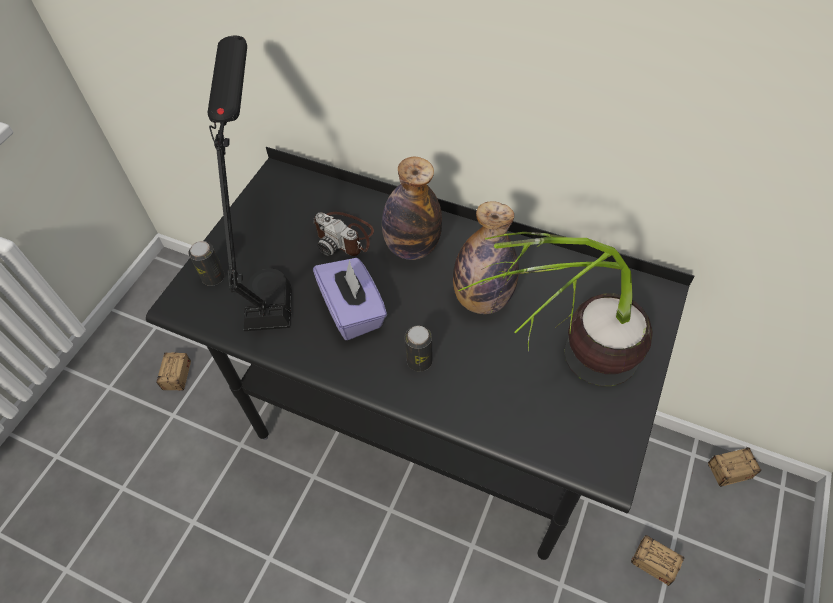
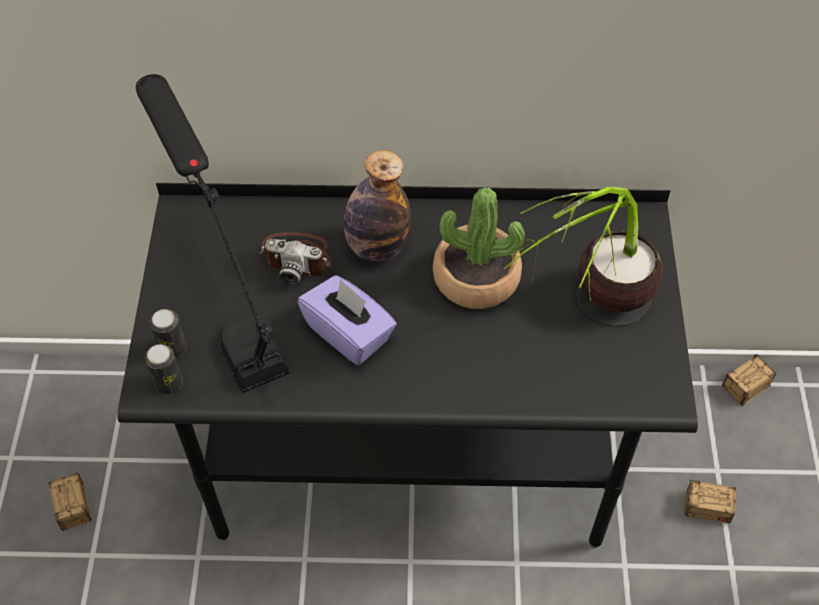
camera: 25 degrees left, 0 degrees up
can [405,325,433,372] -> can moved to [145,344,183,394]
bottle [453,201,519,314] -> potted plant [432,187,525,309]

